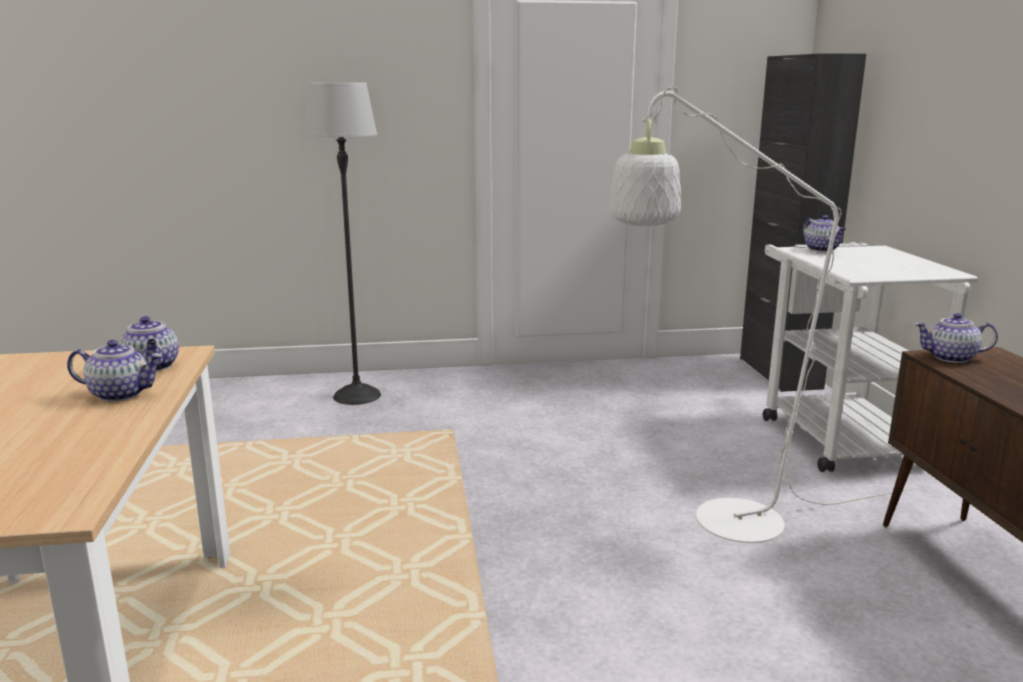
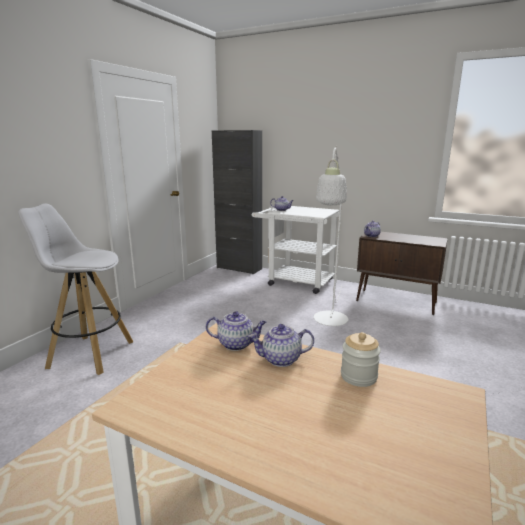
camera: 55 degrees left, 0 degrees up
teapot [67,340,163,402] -> teapot turned 135 degrees counterclockwise [248,324,314,367]
floor lamp [304,82,381,405] -> white stool [18,203,133,375]
none -> jar [341,332,381,387]

